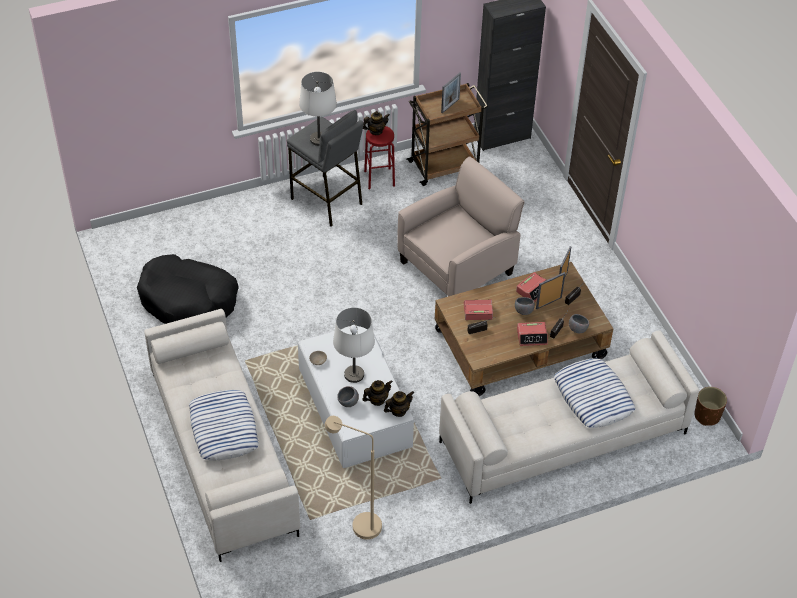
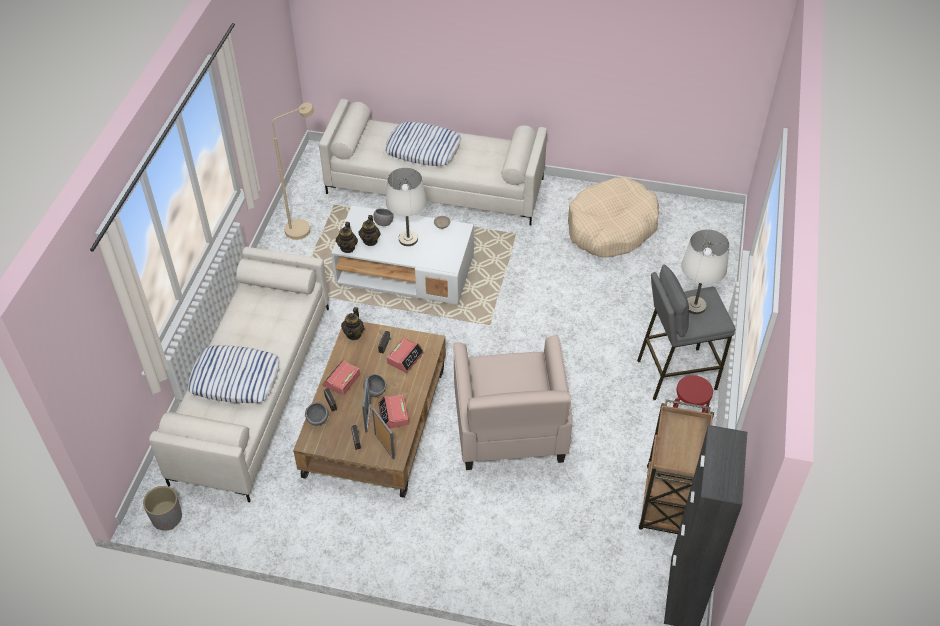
camera: 125 degrees right, 0 degrees up
black dog bed [137,254,239,324] -> beige dog bed [568,177,659,257]
teapot [363,111,390,135] -> teapot moved to [341,307,365,340]
picture frame [441,73,461,114] -> none
brown planter [694,387,727,426] -> grey planter [143,486,182,530]

